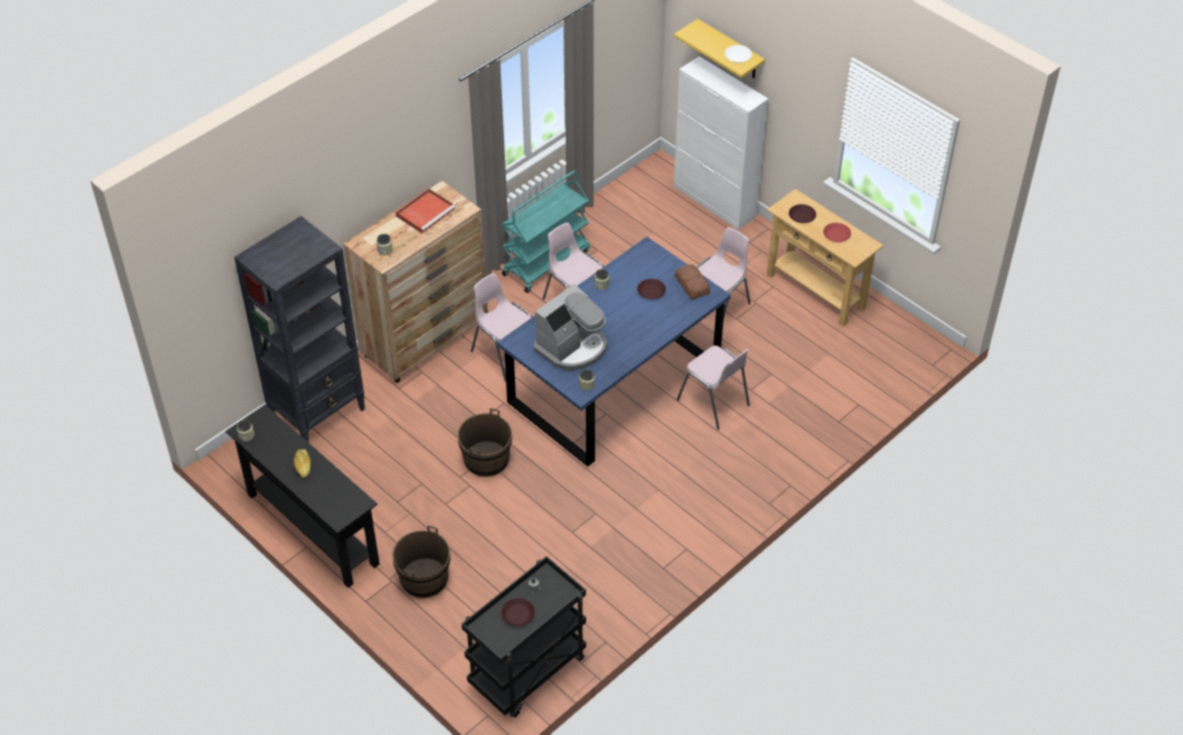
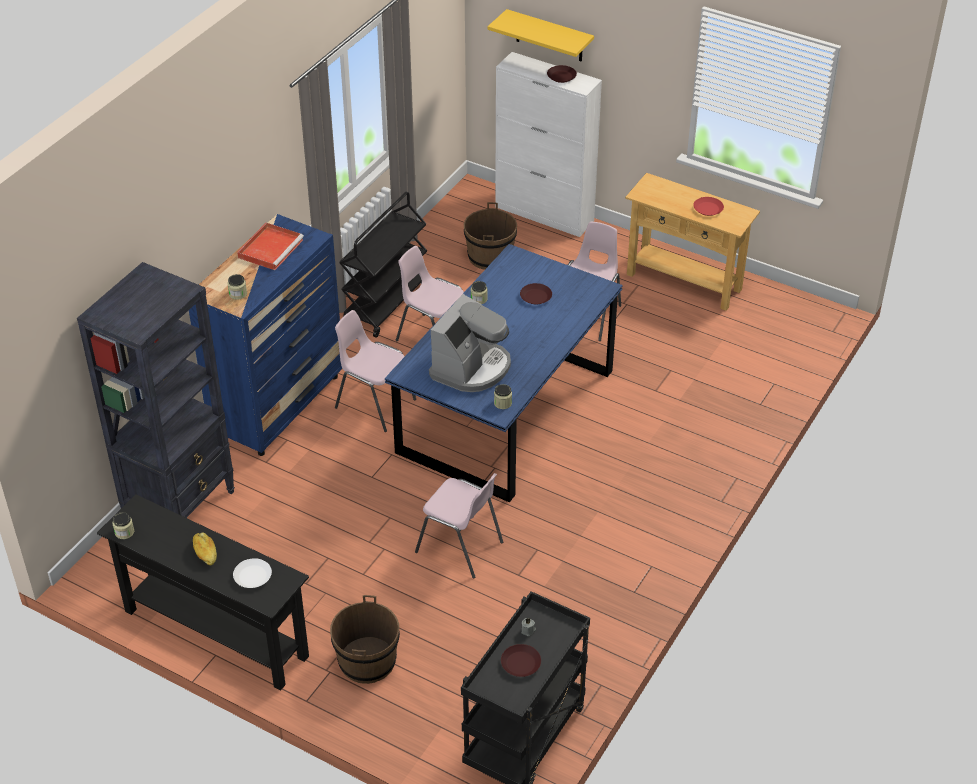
camera: 15 degrees left, 5 degrees down
brown dresser [343,181,488,382] -> blue dresser [189,214,343,456]
brown bucket [457,408,512,477] -> brown bucket moved to [464,202,517,270]
turquoise cart [502,171,590,293] -> black cart [339,192,427,338]
bread [675,264,710,300] -> none
pink chair [677,346,750,430] -> pink chair moved to [415,473,503,578]
white plate [725,45,752,63] -> white plate moved to [233,558,272,588]
brown plate [789,204,816,223] -> brown plate moved to [547,65,577,83]

